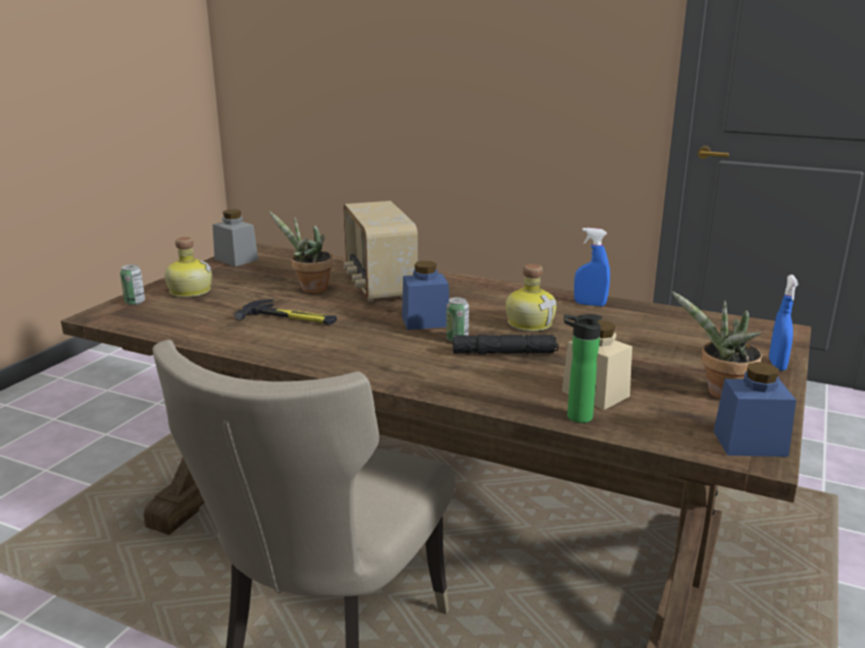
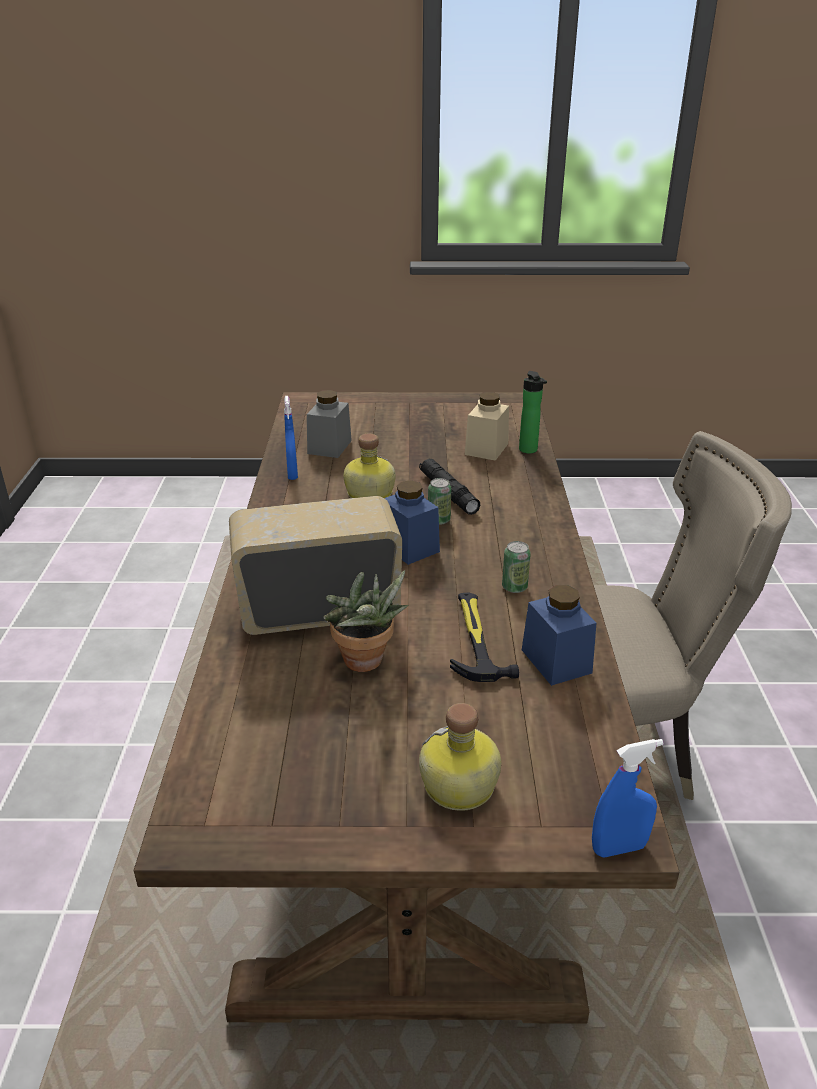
camera: 115 degrees left, 10 degrees up
can [120,264,145,305] -> can moved to [502,541,531,593]
grey jar [213,209,258,267] -> grey jar moved to [307,390,352,458]
radio [343,201,418,302] -> radio turned 150 degrees counterclockwise [229,496,402,635]
potted plant [671,291,762,399] -> none
blue jar [714,362,796,457] -> blue jar moved to [522,585,597,686]
blue spray bottle [769,275,799,371] -> blue spray bottle moved to [592,739,664,857]

